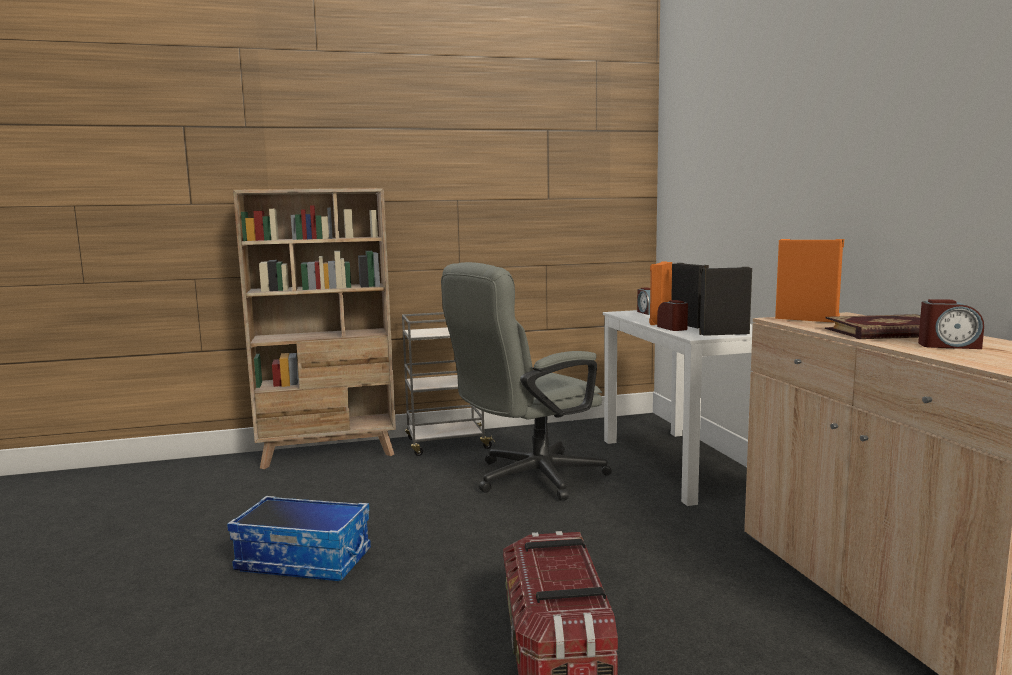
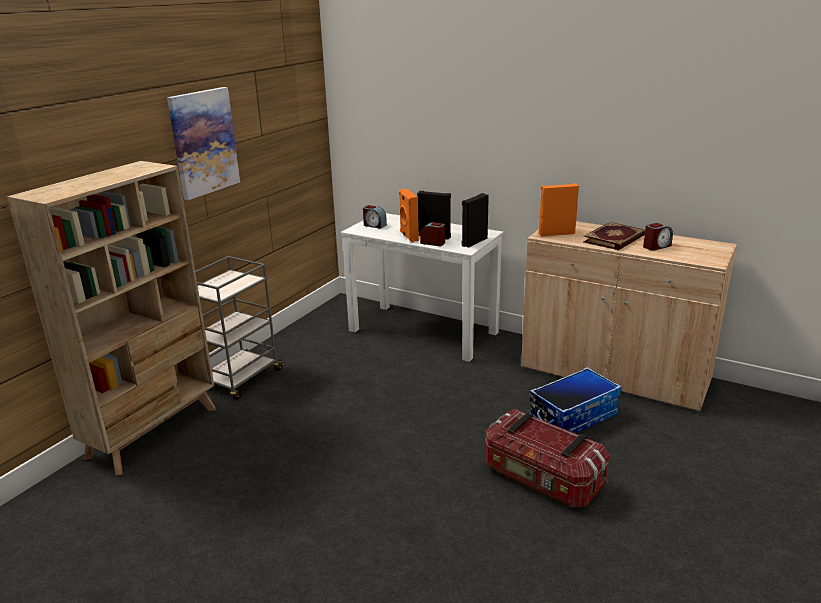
camera: 45 degrees left, 15 degrees up
storage box [227,496,371,581] -> storage box moved to [530,367,622,434]
grey office chair [441,262,612,501] -> none
none -> picture [167,87,240,200]

